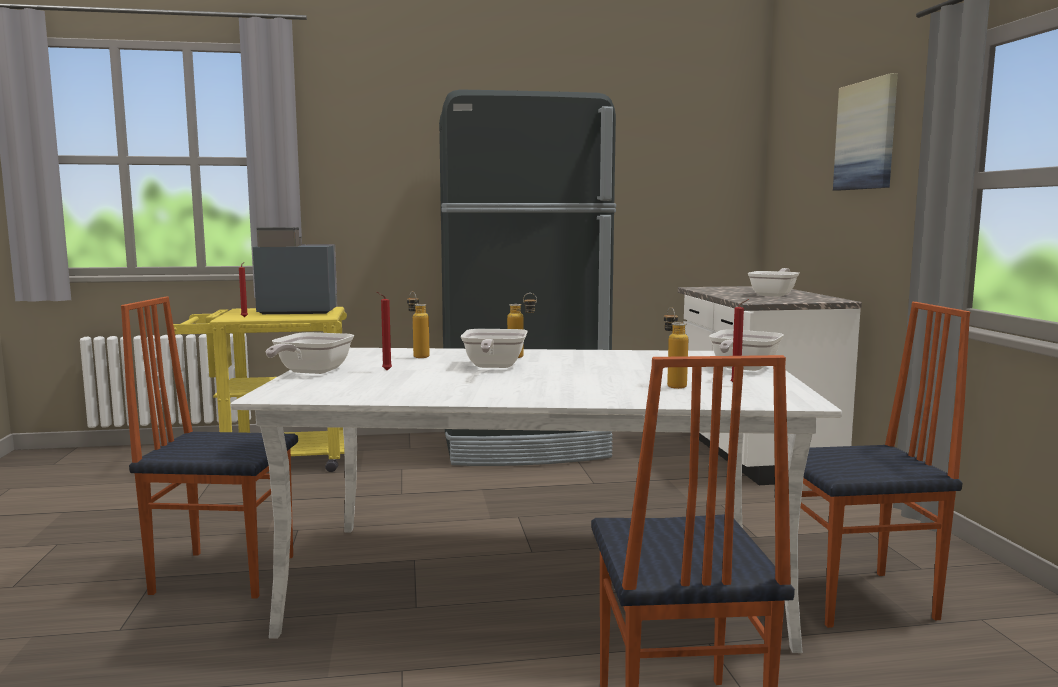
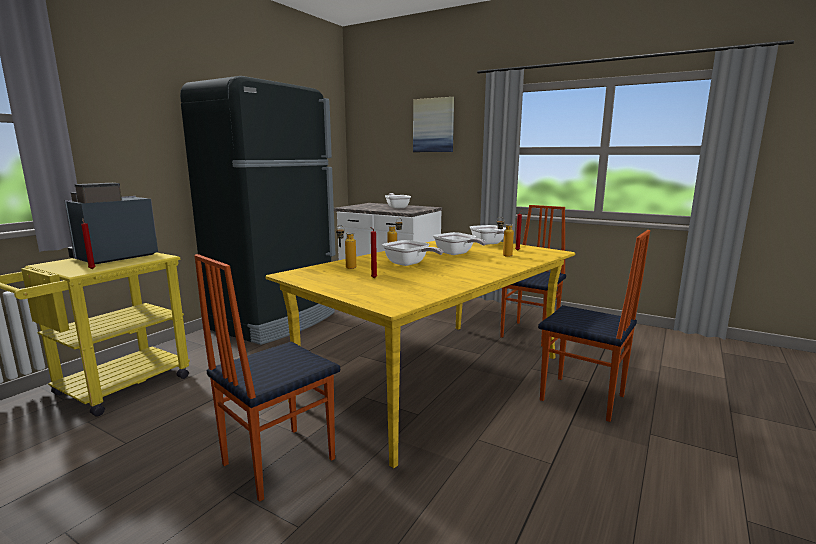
camera: 50 degrees left, 5 degrees up
white dining table [230,348,842,653] -> yellow dining table [265,241,575,468]
frying pan [266,332,354,374] -> frying pan moved to [433,232,486,255]

